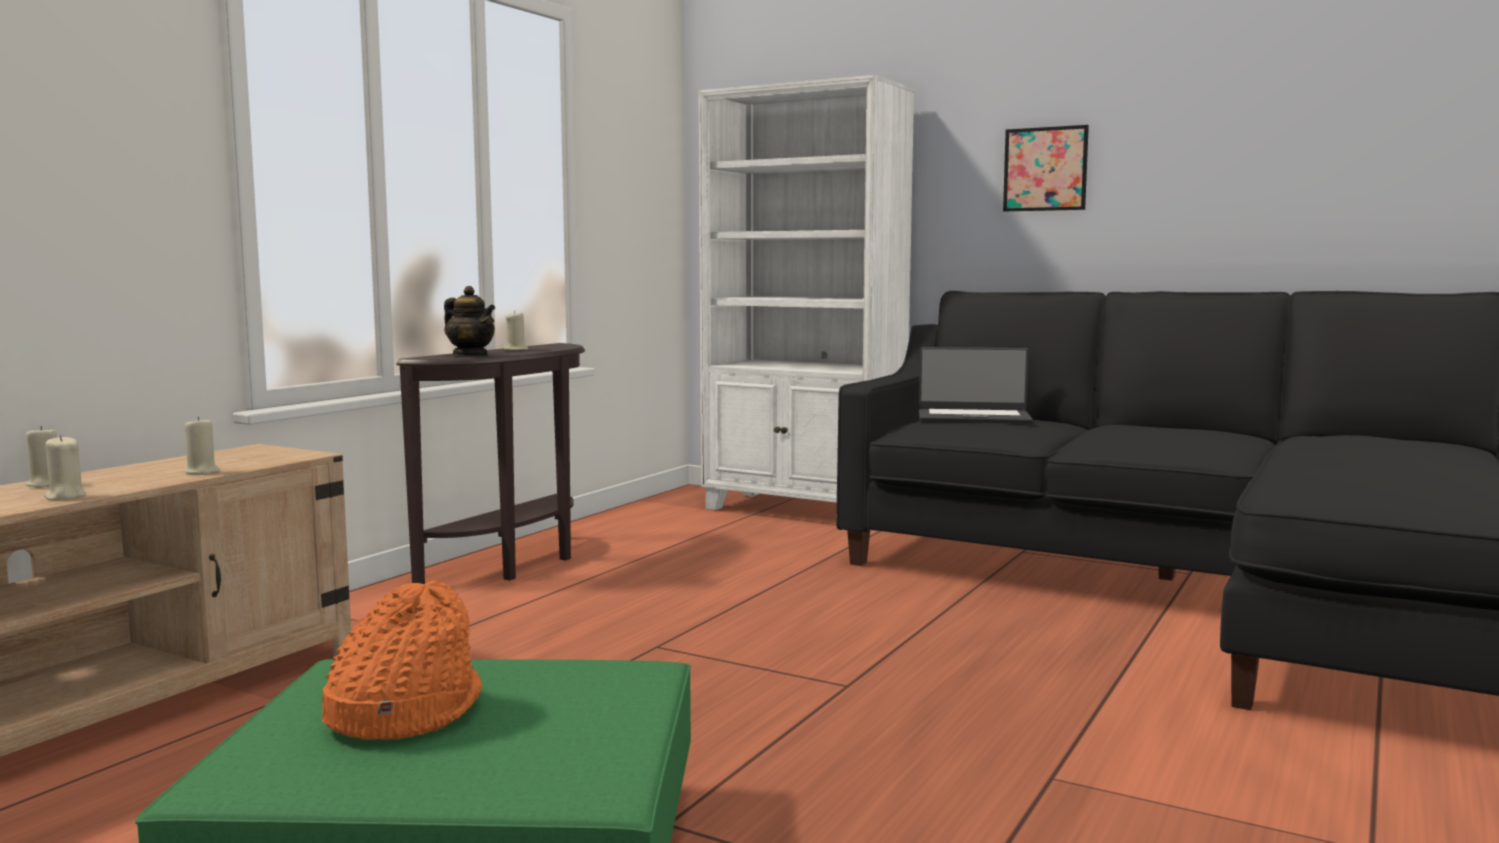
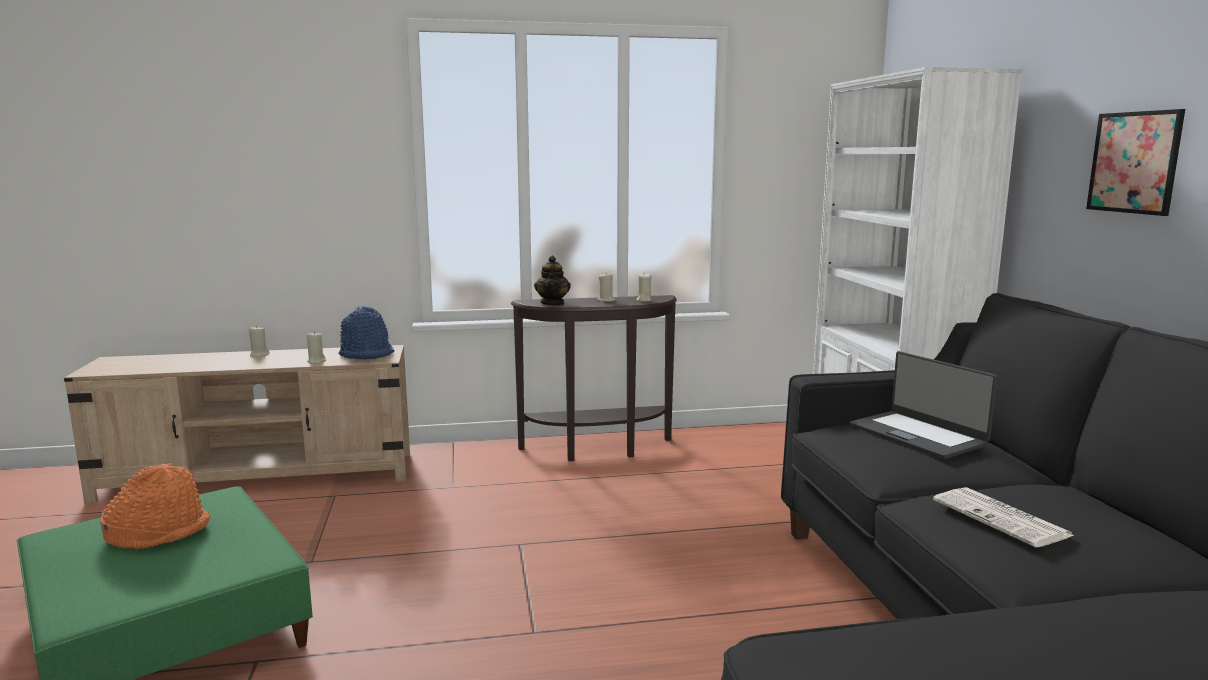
camera: 50 degrees right, 5 degrees up
beige candle [44,435,86,500] -> beige candle moved to [636,272,652,302]
none -> blue hat [339,306,394,360]
none -> newspaper [933,487,1074,547]

